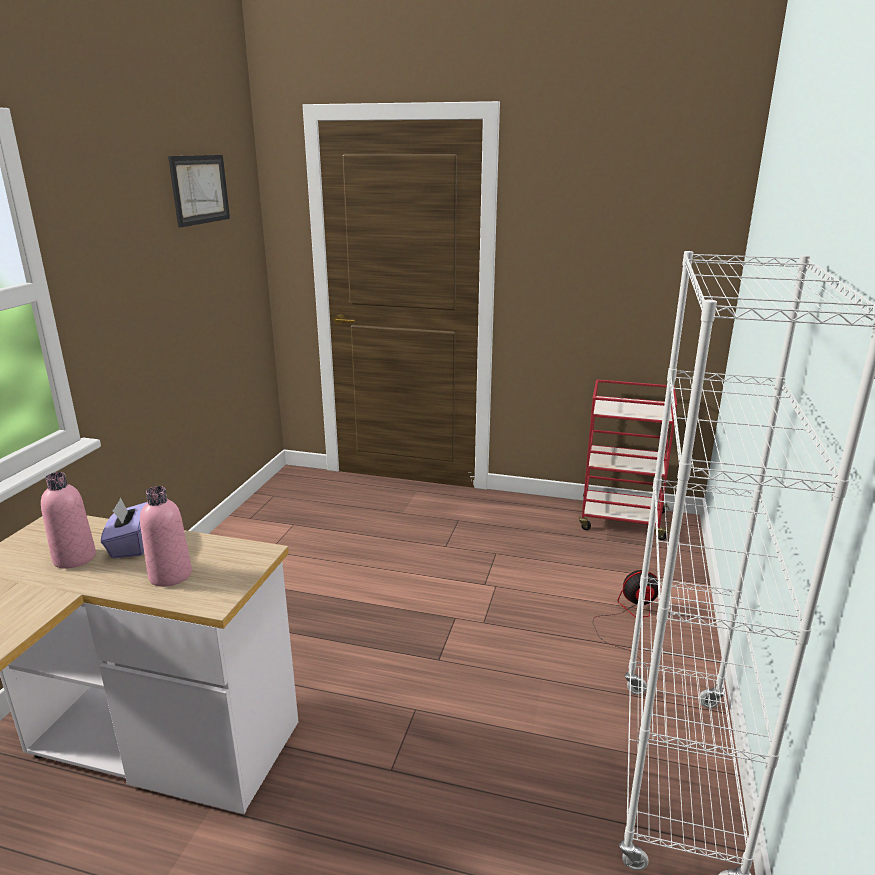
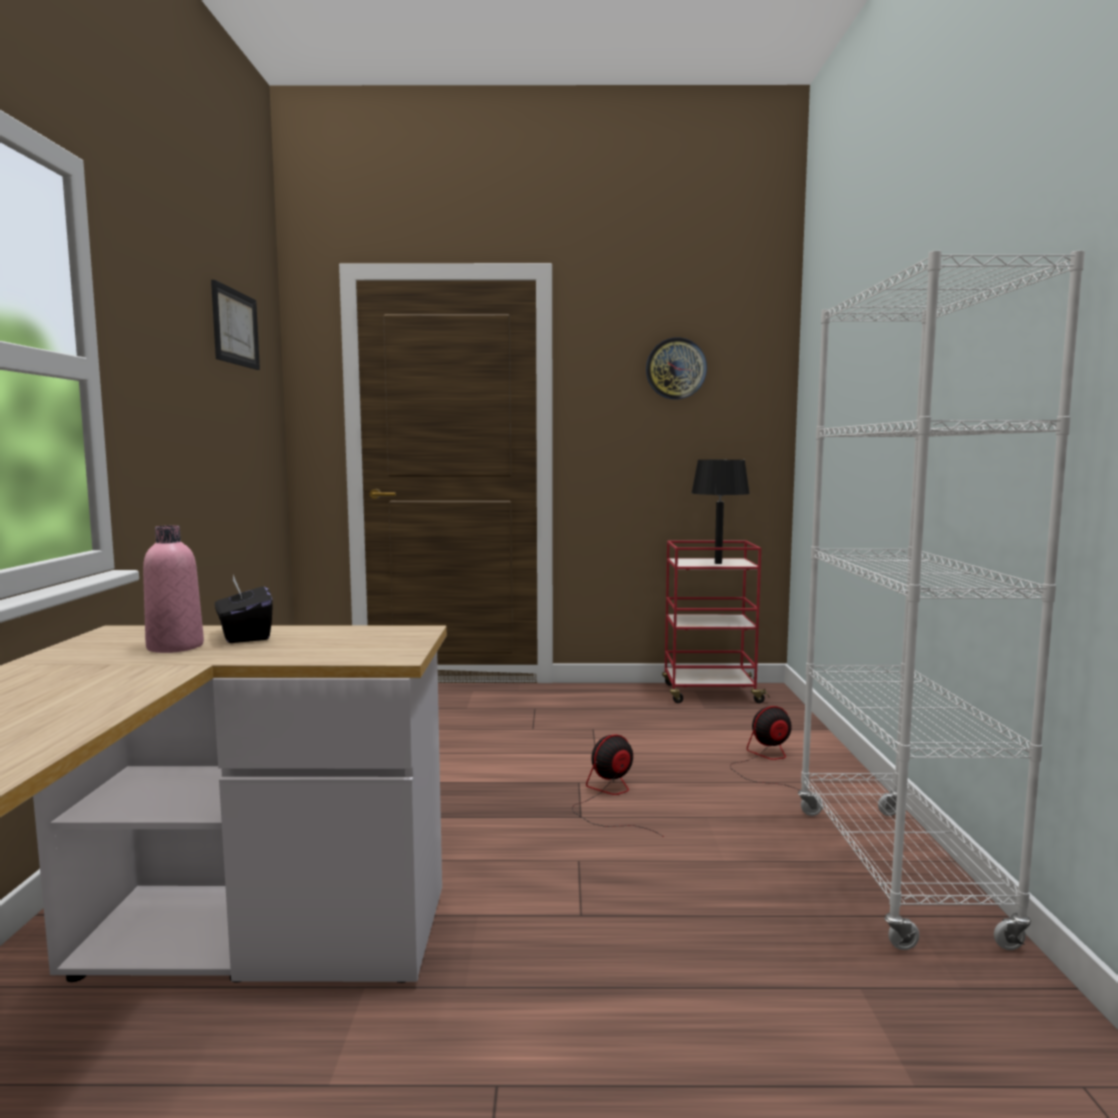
camera: 15 degrees left, 15 degrees down
purple tissue box [101,498,148,558] -> black tissue box [215,575,273,643]
pink bottle [140,486,192,587] -> none
none -> fan [572,735,664,837]
none -> wall clock [646,338,707,400]
none -> black table lamp [691,460,750,564]

